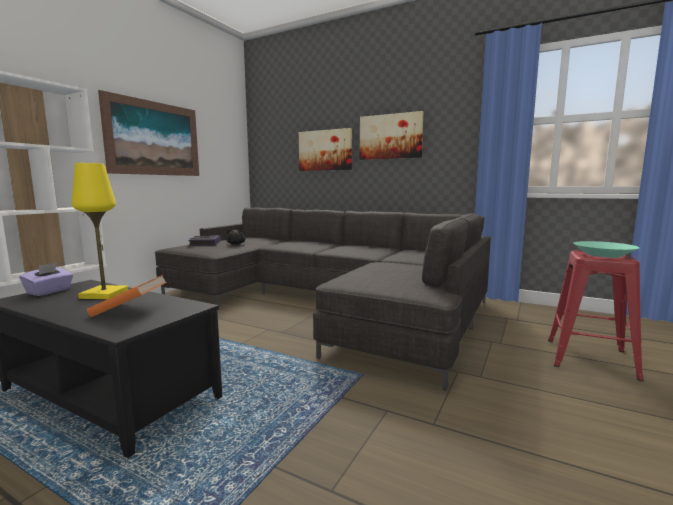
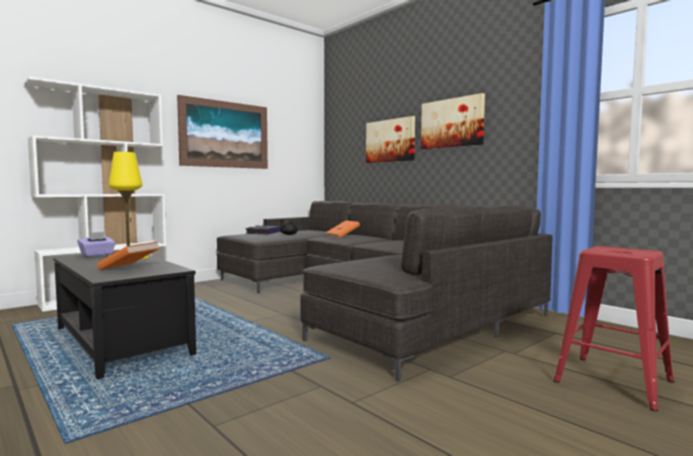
camera: 20 degrees right, 5 degrees down
turquoise bowl [573,241,639,258] -> none
none -> orange book [325,220,360,239]

